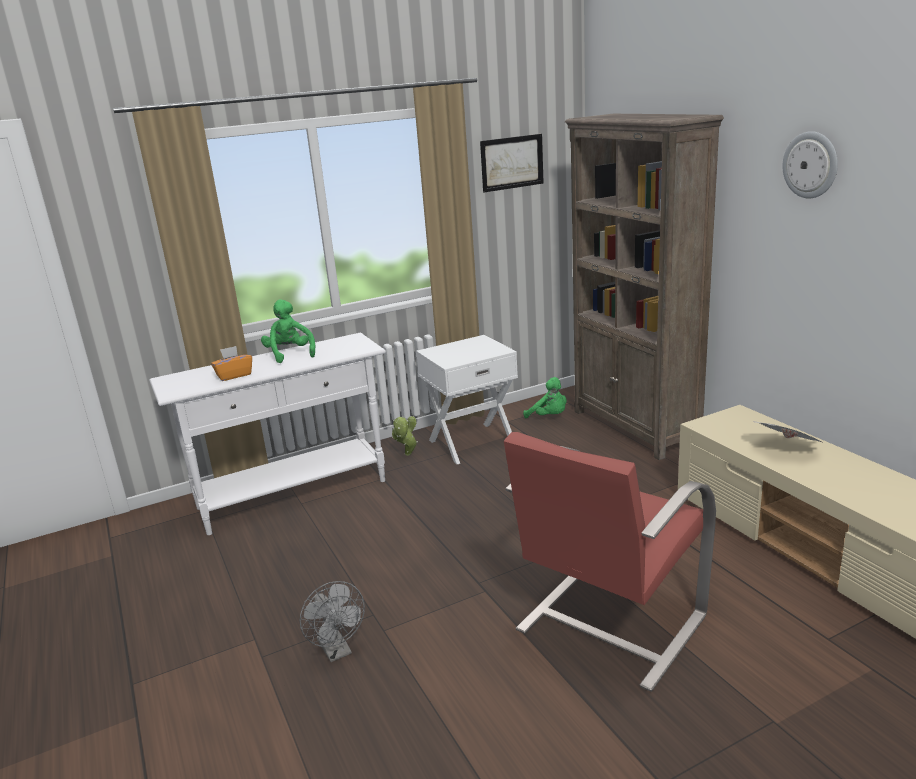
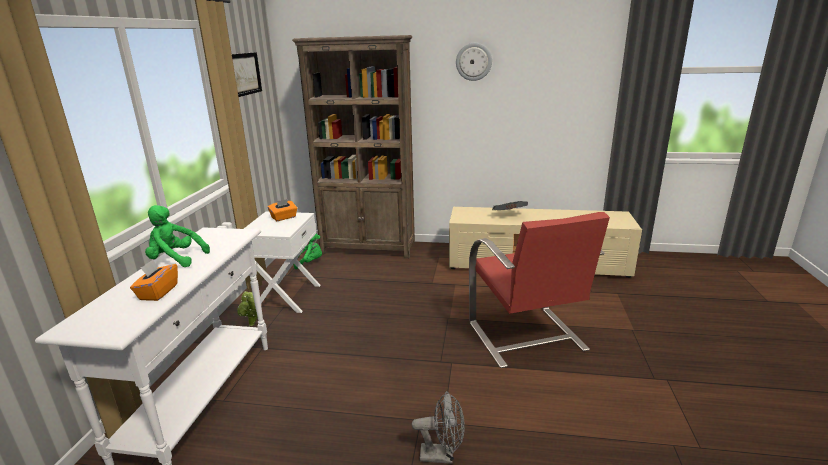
camera: 55 degrees left, 0 degrees up
none -> orange tissue box [268,199,297,221]

